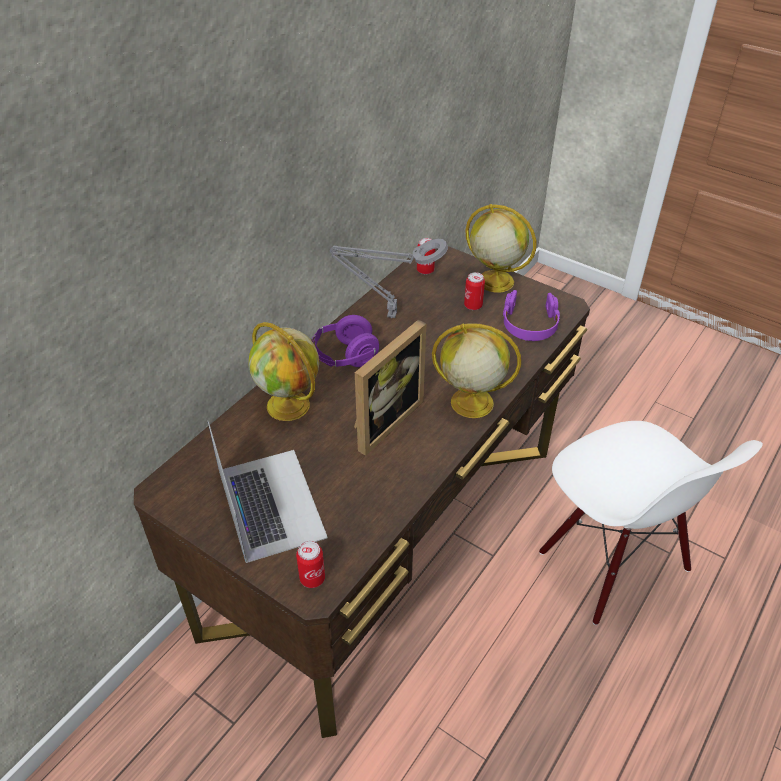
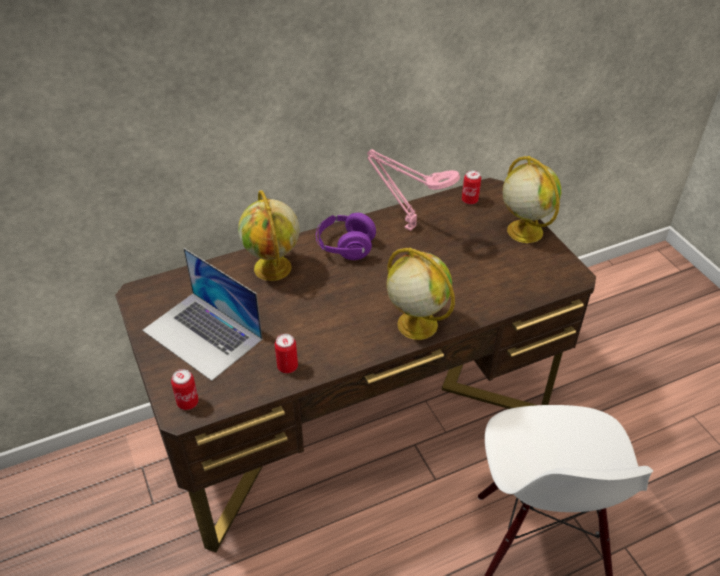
camera: 30 degrees right, 0 degrees up
laptop [208,421,328,563] -> laptop turned 120 degrees clockwise [142,248,263,381]
grey table lamp [330,239,448,318] -> pink table lamp [367,149,460,231]
picture frame [354,320,426,456] -> none
can [464,272,485,310] -> can moved to [275,334,298,373]
purple headphones [503,290,560,341] -> none

